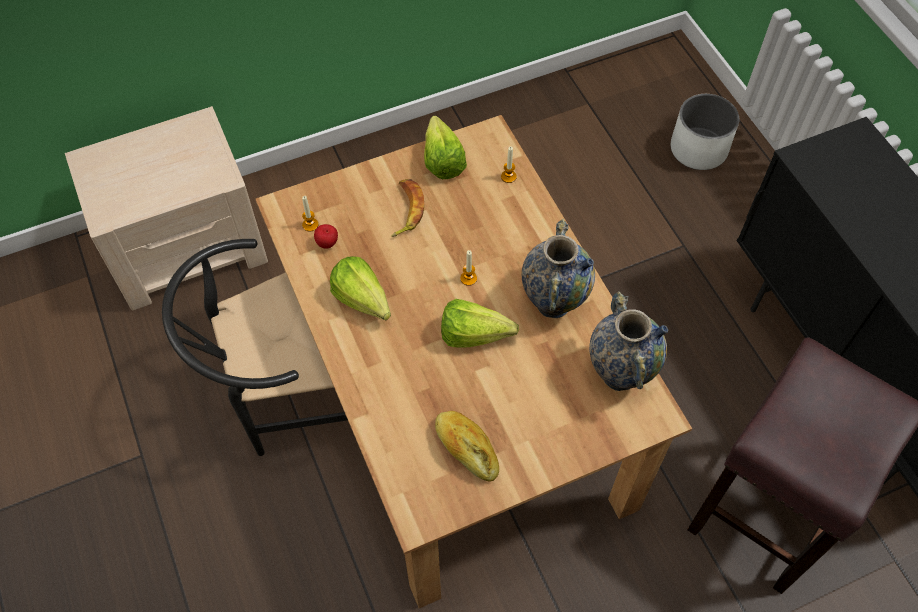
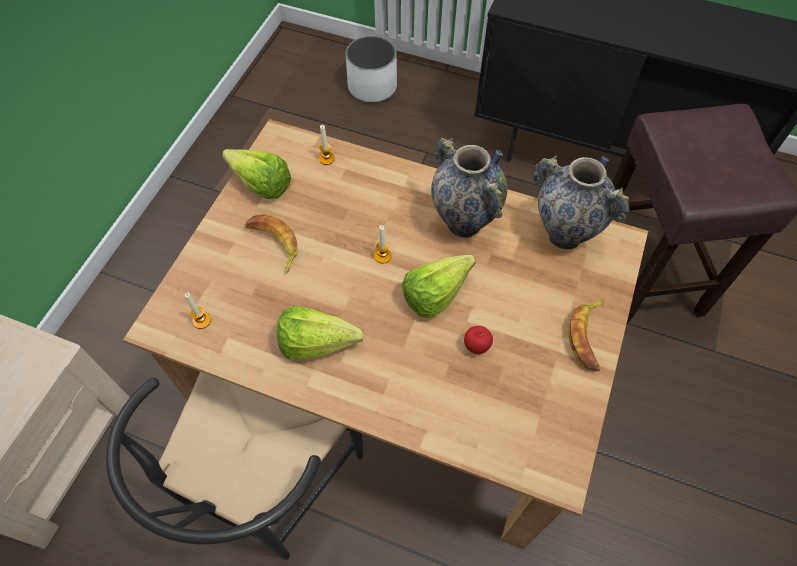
camera: 45 degrees left, 0 degrees up
apple [314,224,338,249] -> apple moved to [464,326,493,354]
bread [435,411,499,482] -> none
none -> banana [569,299,606,371]

